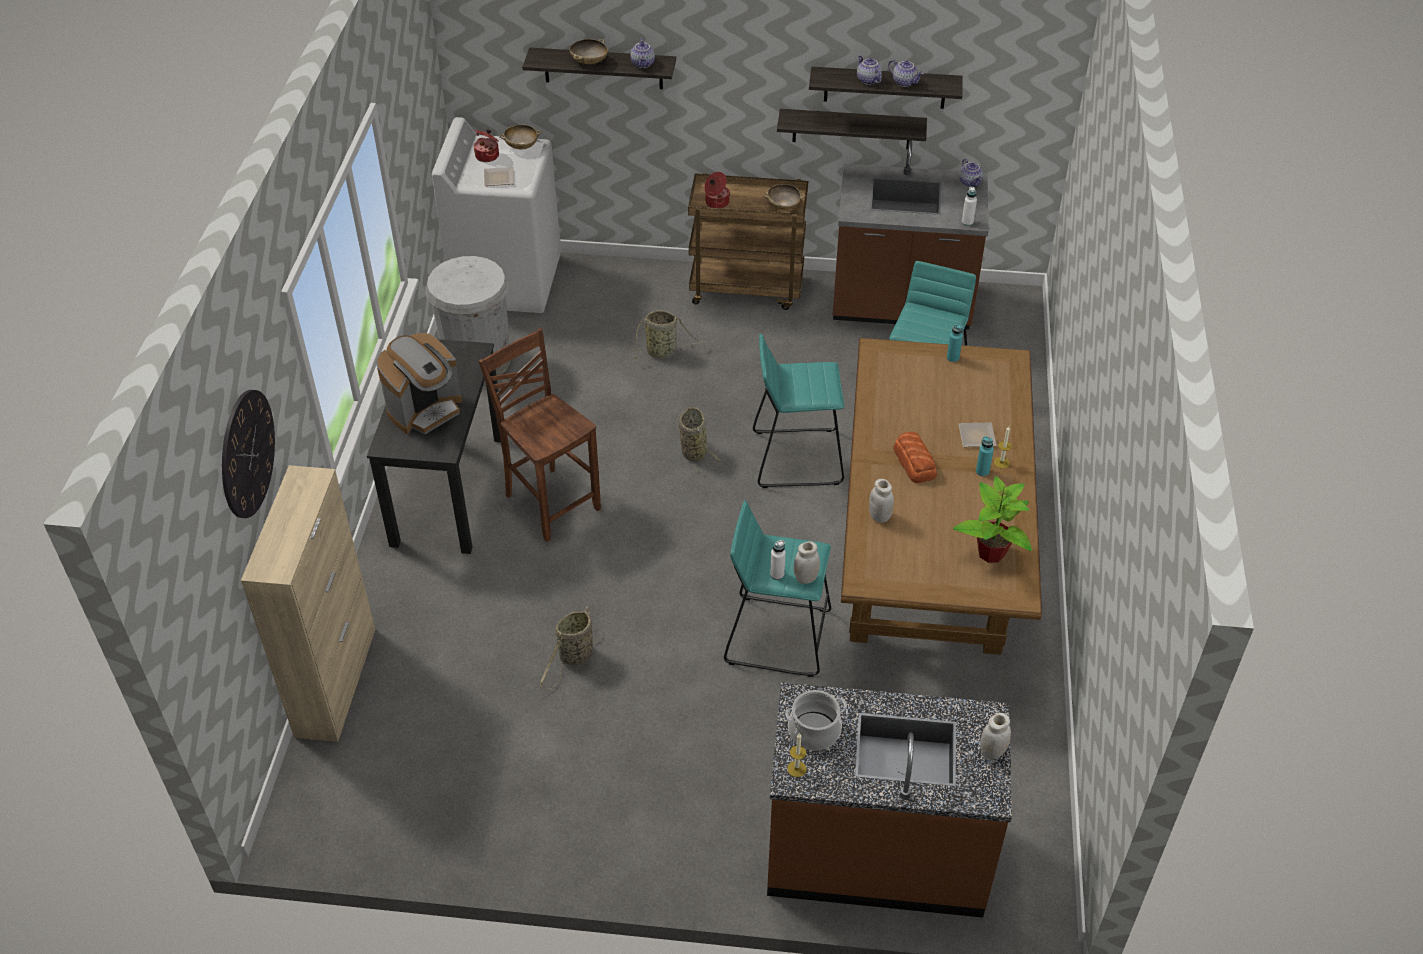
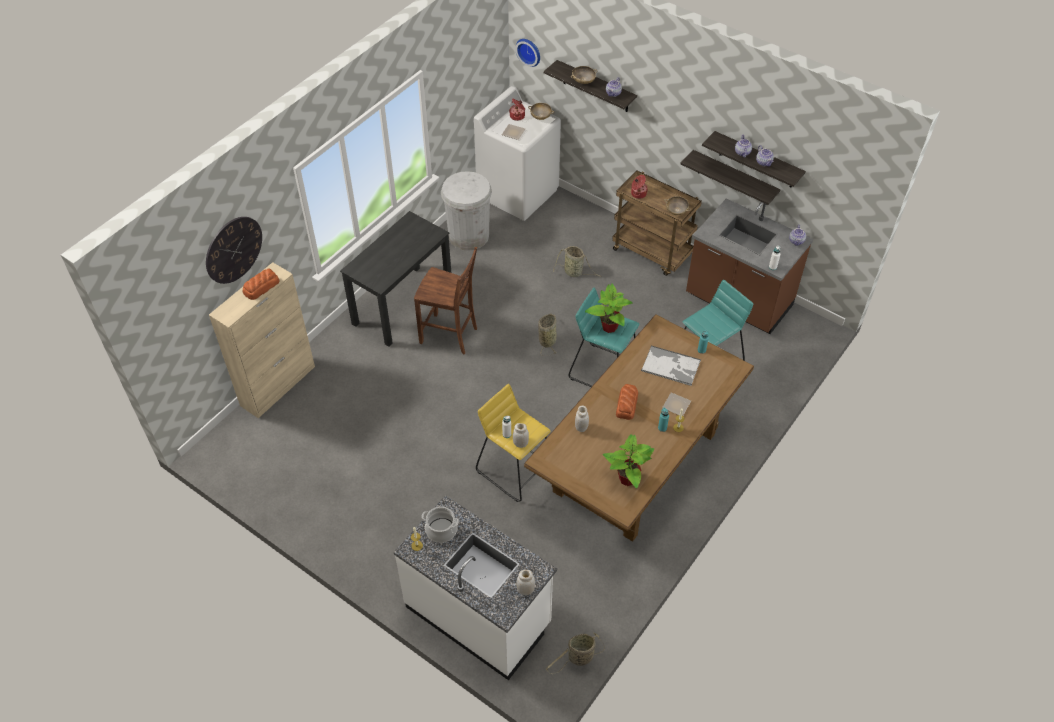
camera: 30 degrees right, 5 degrees up
coffee machine [376,333,462,434] -> none
brown chair [479,328,601,542] -> brown chair turned 120 degrees clockwise [414,247,477,354]
basket [540,606,602,689] -> basket moved to [546,633,605,674]
turquoise stool [724,500,831,677] -> yellow stool [476,384,551,502]
brown counter [767,682,1012,918] -> white counter [394,495,557,680]
none -> bread [243,269,280,300]
none -> wall clock [515,39,540,67]
none -> potted plant [585,284,633,333]
none -> tray [641,345,701,386]

